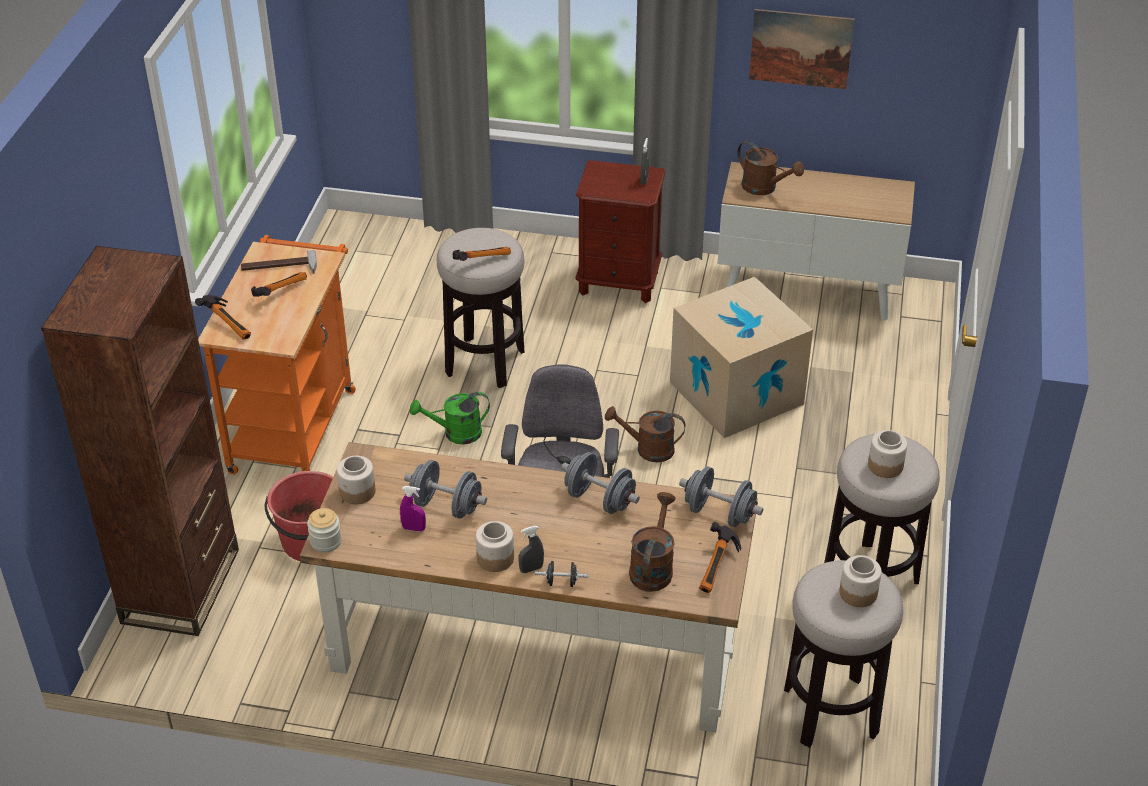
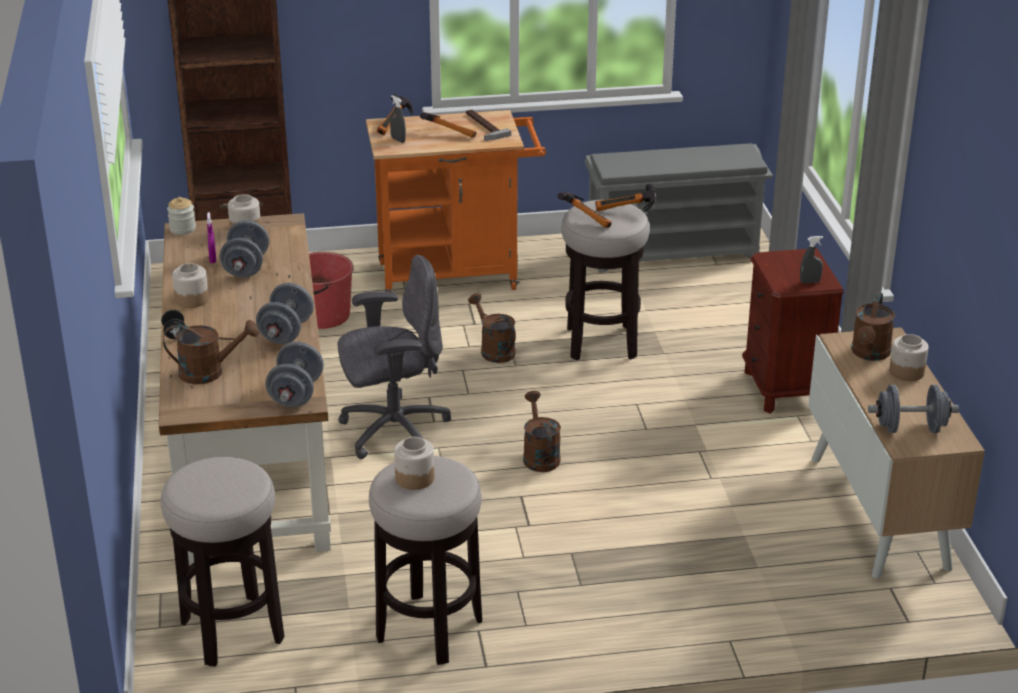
camera: 70 degrees right, 10 degrees down
green watering can [410,392,490,444] -> brown watering can [468,293,516,363]
grey spray bottle [519,526,544,573] -> grey spray bottle moved to [390,95,406,143]
cardboard box [670,277,813,438] -> none
hammer [699,522,741,593] -> hammer moved to [595,184,656,212]
picture [749,9,855,89] -> none
jar [839,555,882,607] -> jar moved to [889,334,928,381]
none -> grey shoe rack [585,143,773,273]
none -> grey dumbbell [868,385,959,433]

